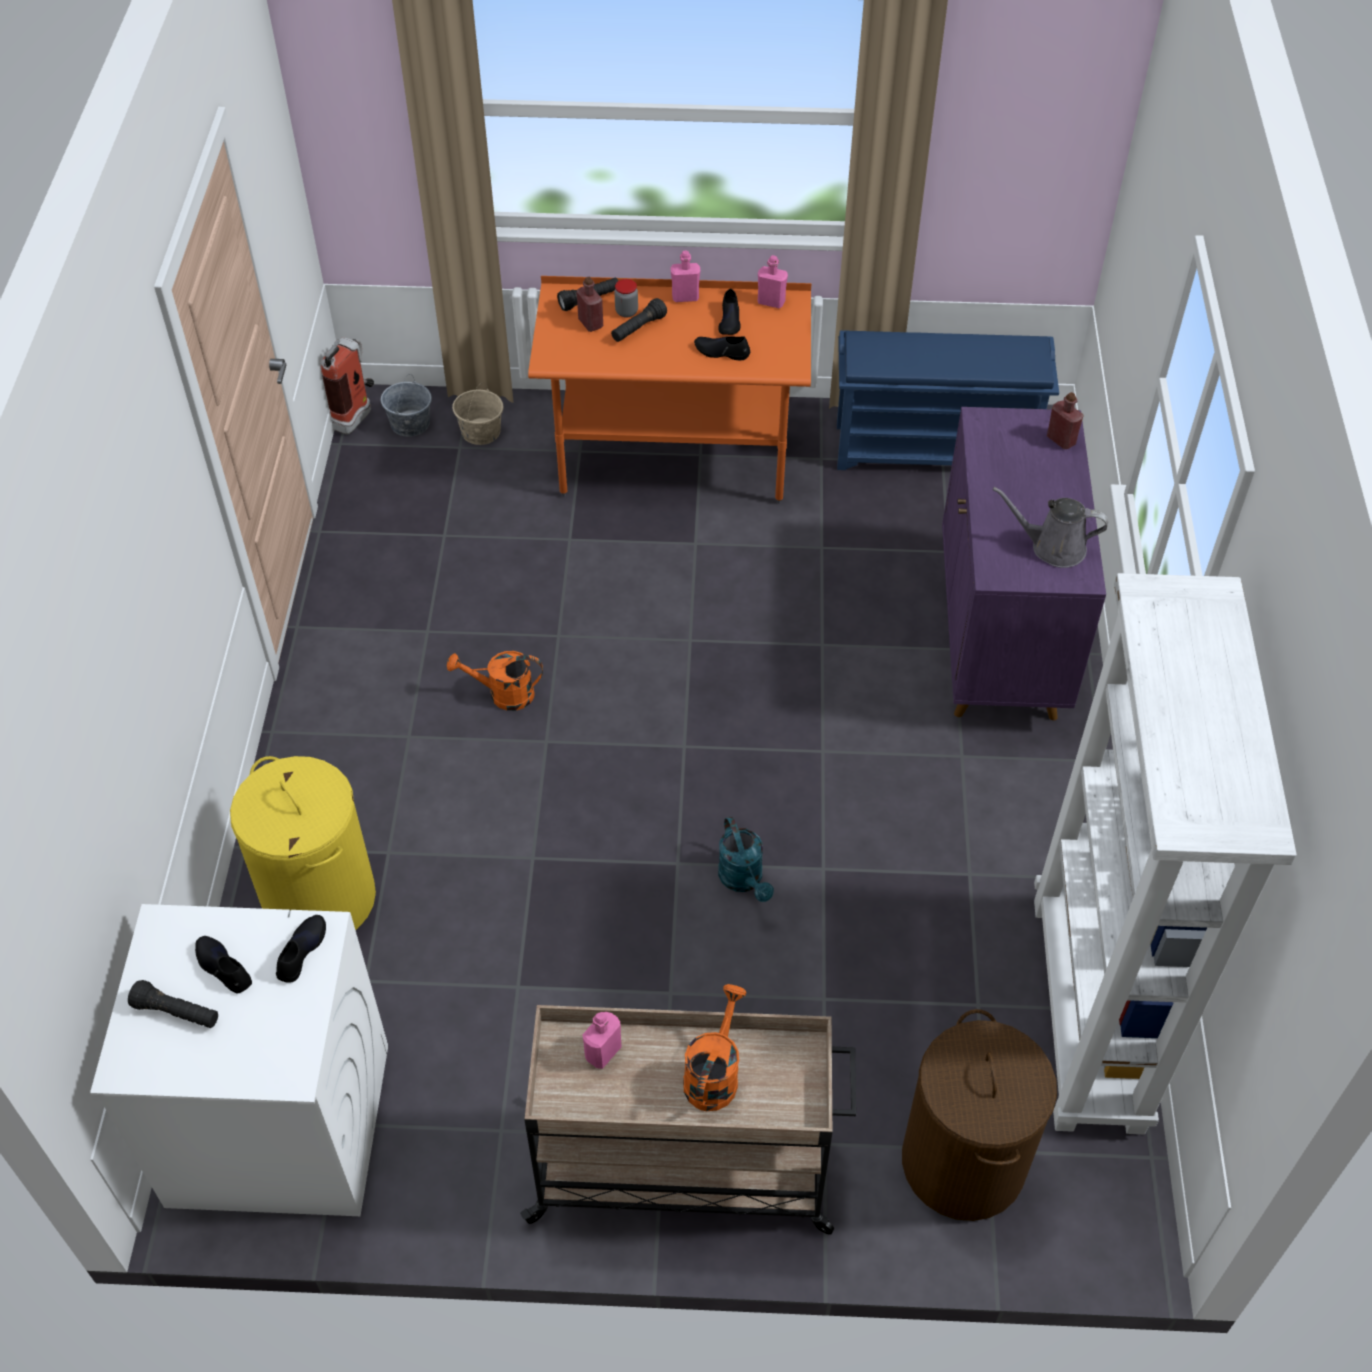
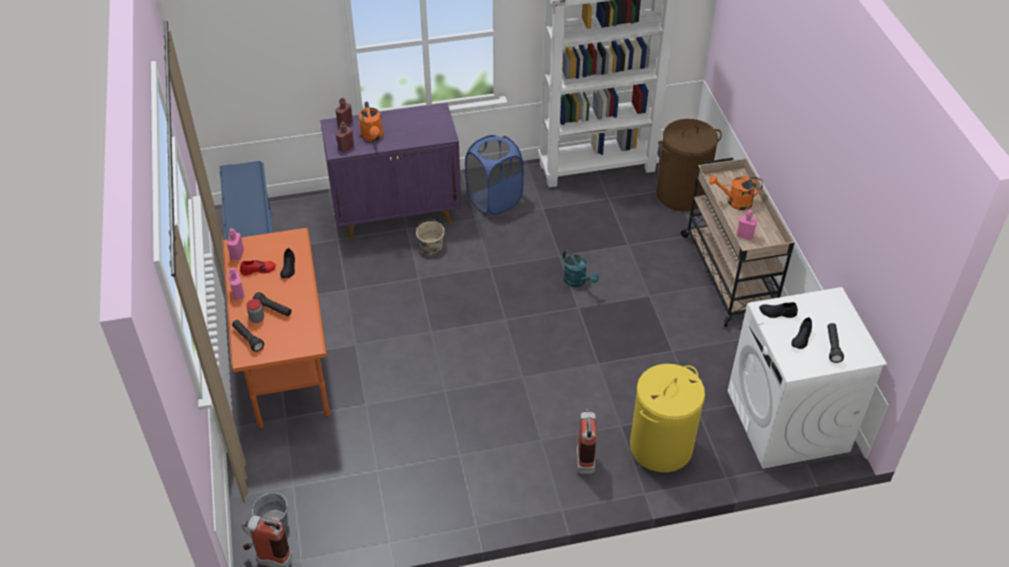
camera: 105 degrees left, 5 degrees down
orange watering can [447,651,543,711] -> orange watering can moved to [359,101,383,142]
beige bucket [452,382,503,445] -> beige bucket moved to [416,219,445,254]
red bottle [576,276,603,332] -> red bottle moved to [336,121,354,153]
turquoise watering can [718,816,774,902] -> turquoise watering can turned 90 degrees clockwise [563,250,599,287]
black shoe [719,289,740,335] -> red shoe [240,260,276,275]
grey watering can [993,487,1108,568] -> none
none -> blue laundry basket [465,135,523,215]
none -> fire extinguisher [577,409,597,474]

